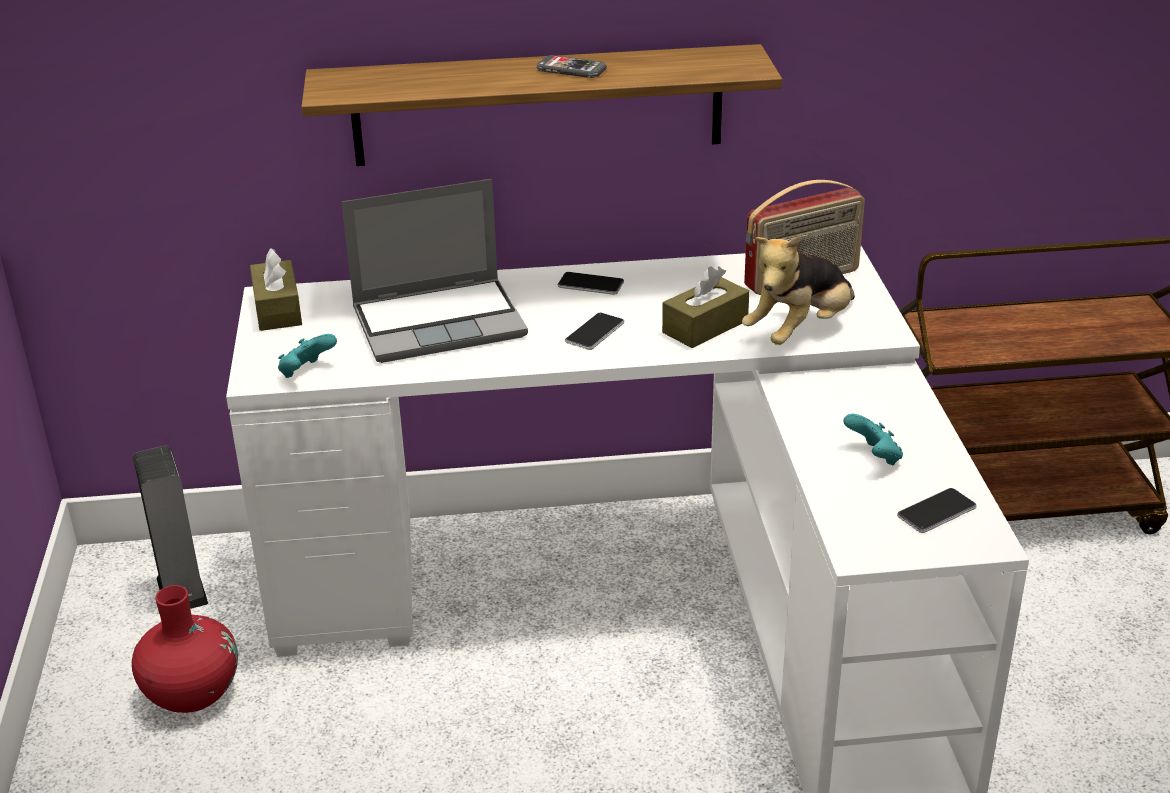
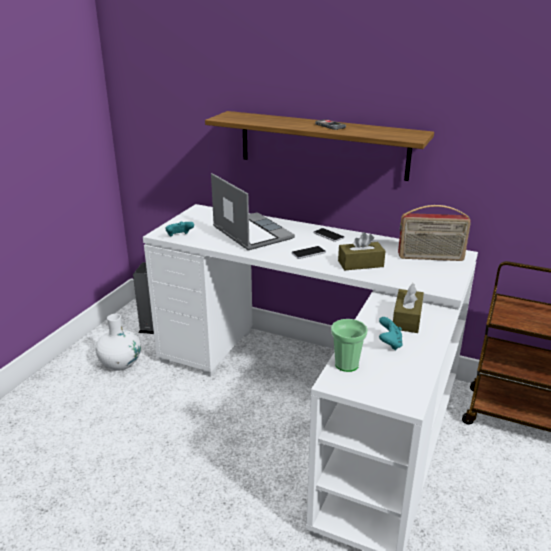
camera: 30 degrees right, 5 degrees down
red vase [132,585,238,713] -> white vase [96,314,141,371]
brown tissue box [250,248,302,331] -> brown tissue box moved to [393,283,424,333]
laptop [342,179,528,363] -> laptop turned 135 degrees counterclockwise [211,173,295,250]
plush toy [742,235,855,345] -> none
phone [897,488,977,533] -> none
none -> cup [331,319,368,372]

